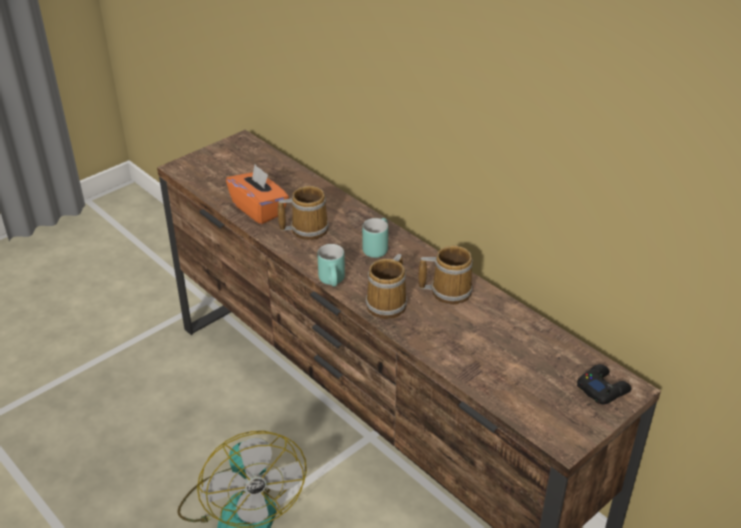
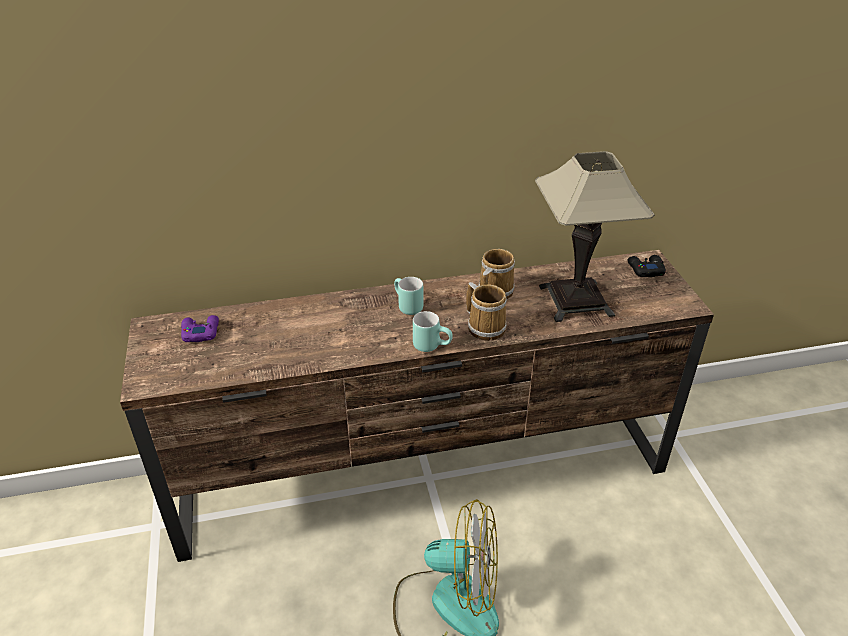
camera: 60 degrees left, 0 degrees up
orange tissue box [226,164,289,224] -> none
mug [278,186,329,240] -> none
none -> purple game controller [181,315,219,342]
none -> table lamp [535,151,655,322]

